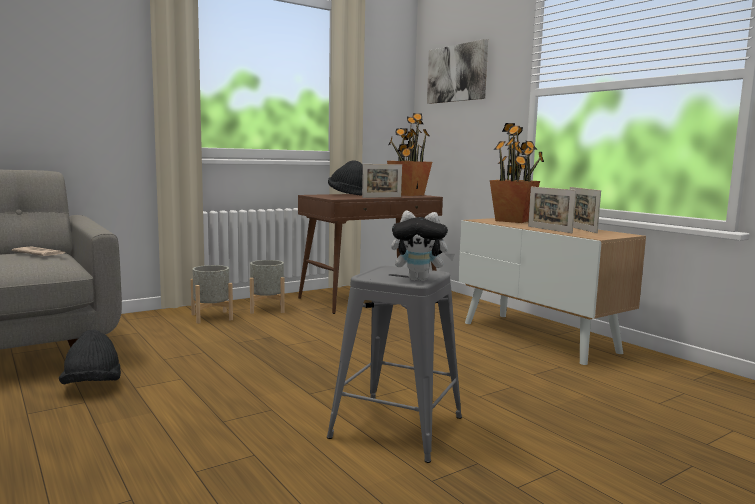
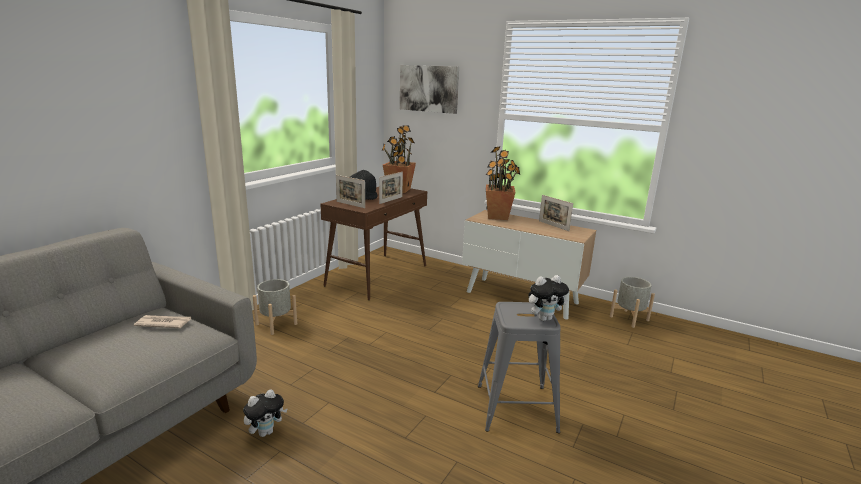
camera: 25 degrees left, 10 degrees up
black hat [59,330,121,384] -> plush toy [243,389,288,437]
grey planter [250,260,284,314] -> grey planter moved to [610,277,655,328]
picture frame [528,187,576,233] -> picture frame moved to [336,175,365,208]

